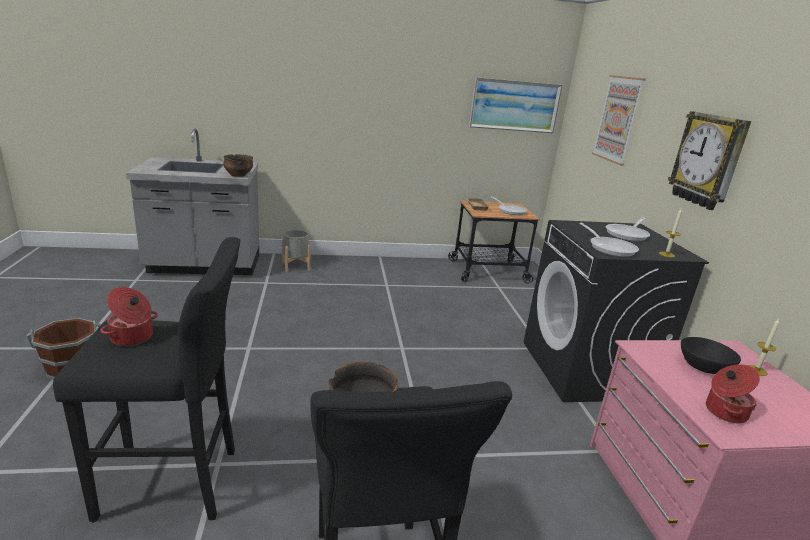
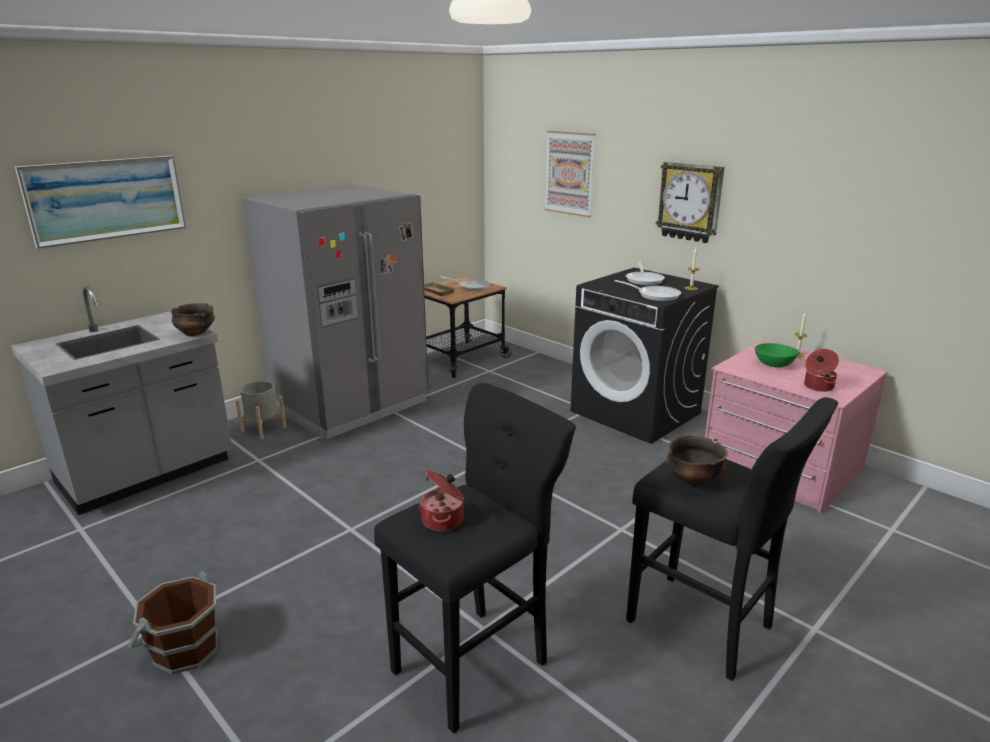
camera: 35 degrees left, 0 degrees up
picture [469,77,562,133] -> picture moved to [15,156,186,249]
black bowl [681,337,741,374] -> green bowl [755,343,799,367]
none -> grey fridge [242,184,428,439]

